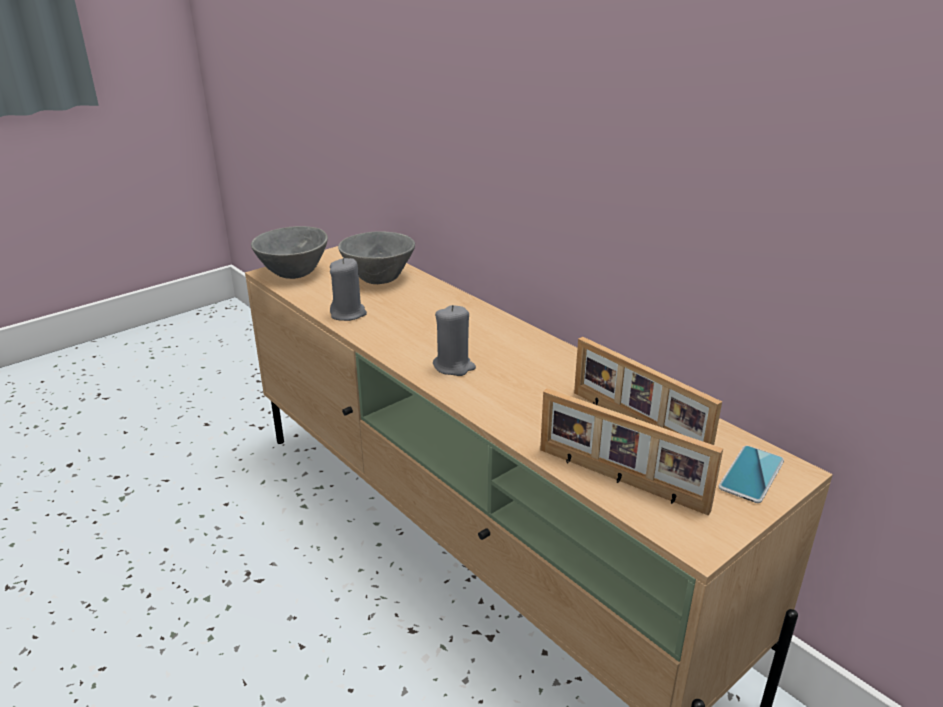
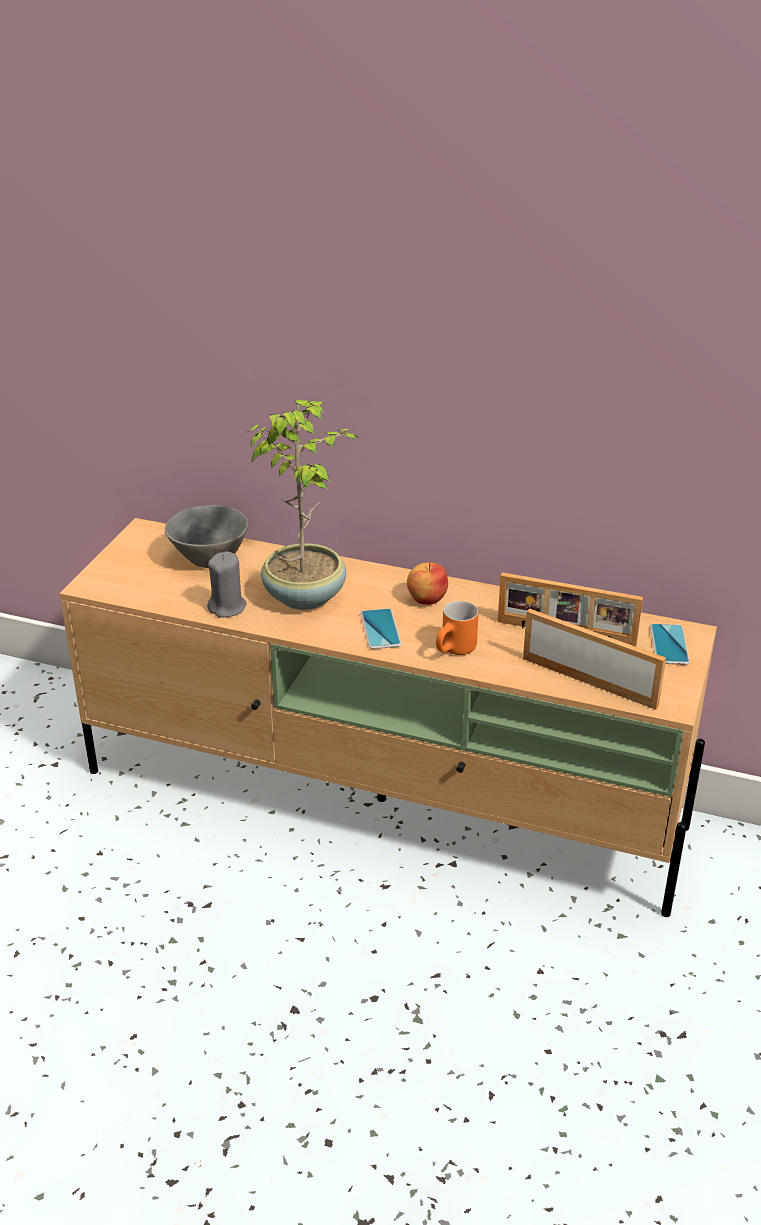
camera: 30 degrees left, 5 degrees up
grey bowl [251,226,328,279] -> none
grey candle [433,305,476,376] -> phone [361,608,401,649]
picture frame [540,388,723,516] -> picture frame turned 150 degrees counterclockwise [523,609,666,710]
none -> potted plant [247,400,359,610]
none -> apple [407,562,448,605]
none -> orange mug [436,601,478,655]

